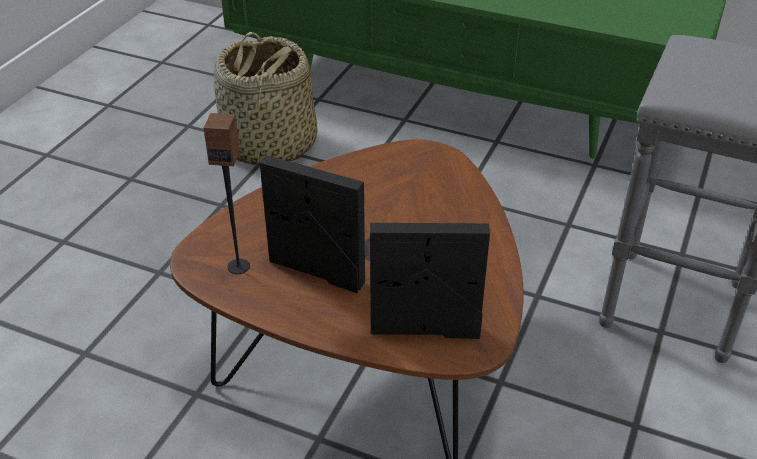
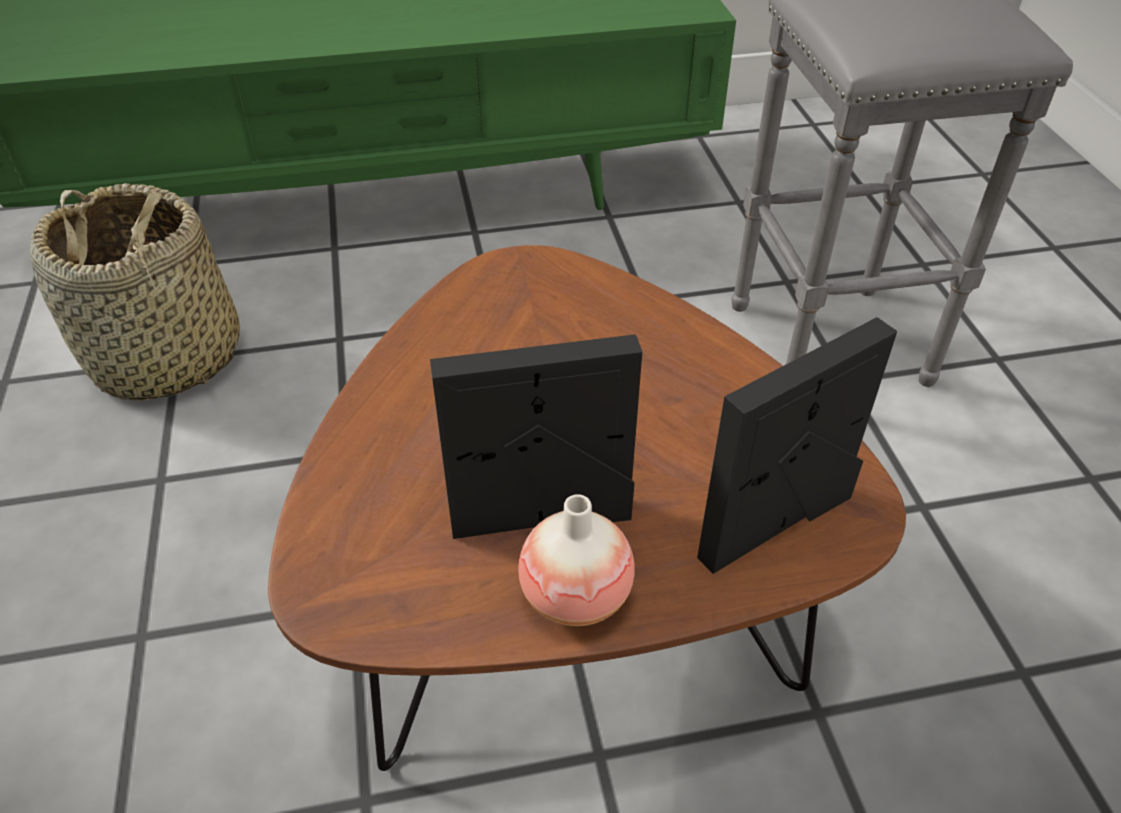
camera: 35 degrees left, 5 degrees up
speaker [204,113,250,274] -> none
none -> vase [518,494,635,626]

